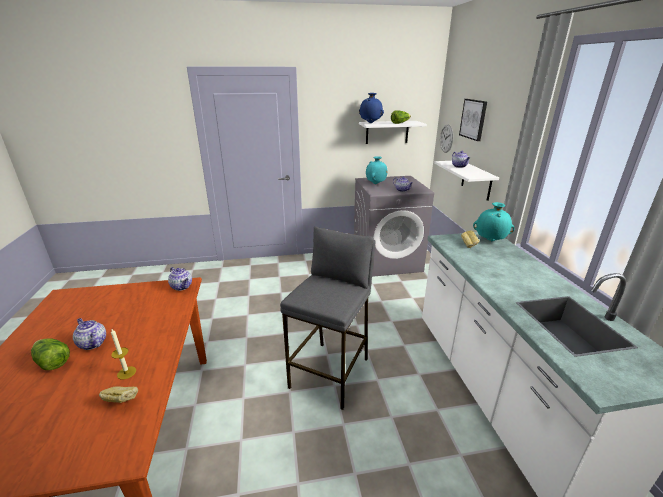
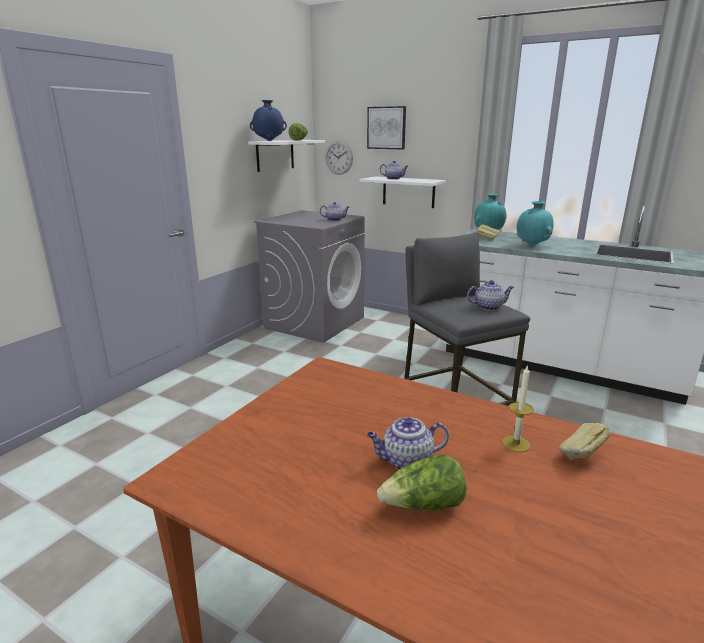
camera: 50 degrees left, 5 degrees down
teapot [168,267,192,291] -> teapot moved to [467,280,514,311]
turquoise vase [366,156,388,184] -> turquoise vase moved to [517,201,554,246]

